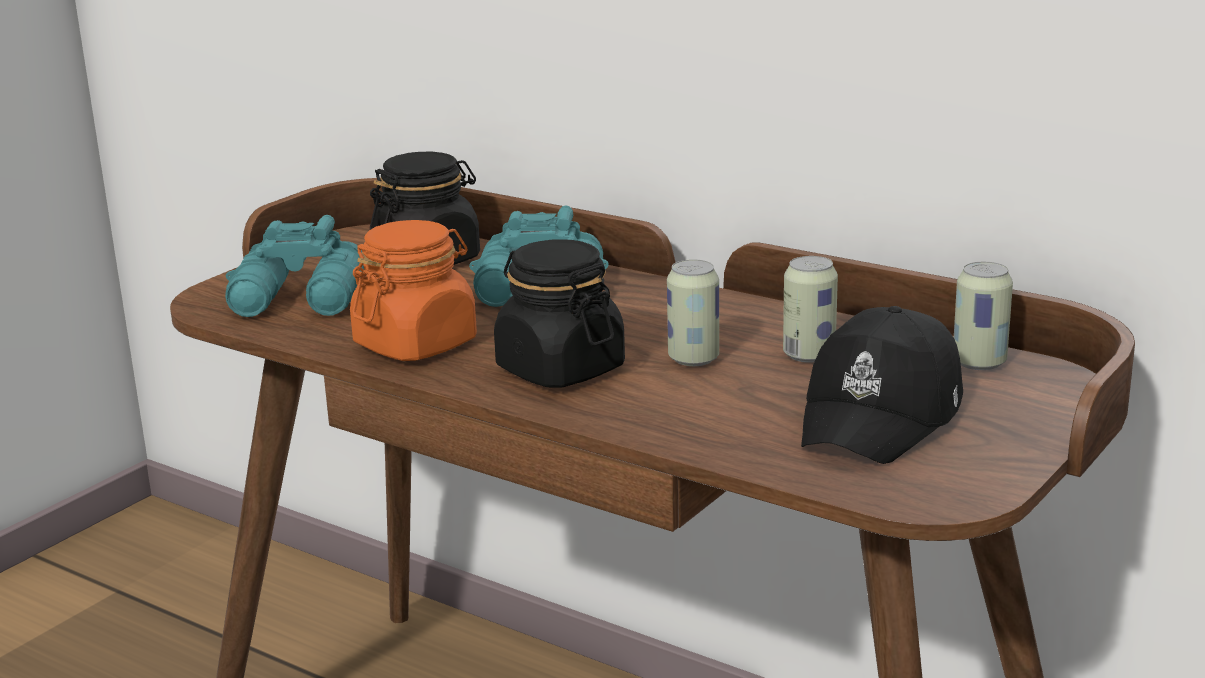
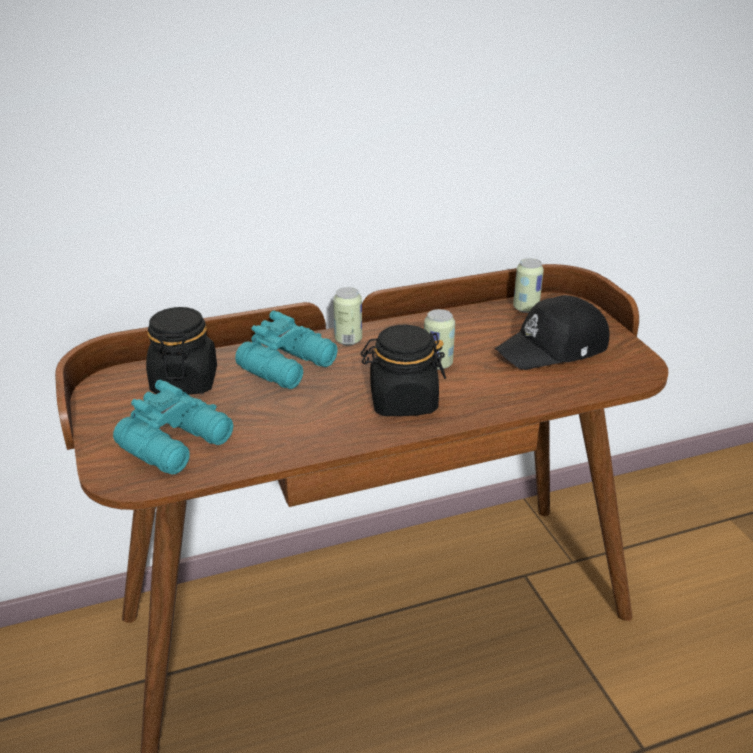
camera: 55 degrees left, 10 degrees up
orange jar [350,220,477,361] -> none
can [783,256,838,363] -> can moved to [333,287,362,345]
black cap [801,306,963,464] -> black cap turned 90 degrees clockwise [495,295,609,370]

